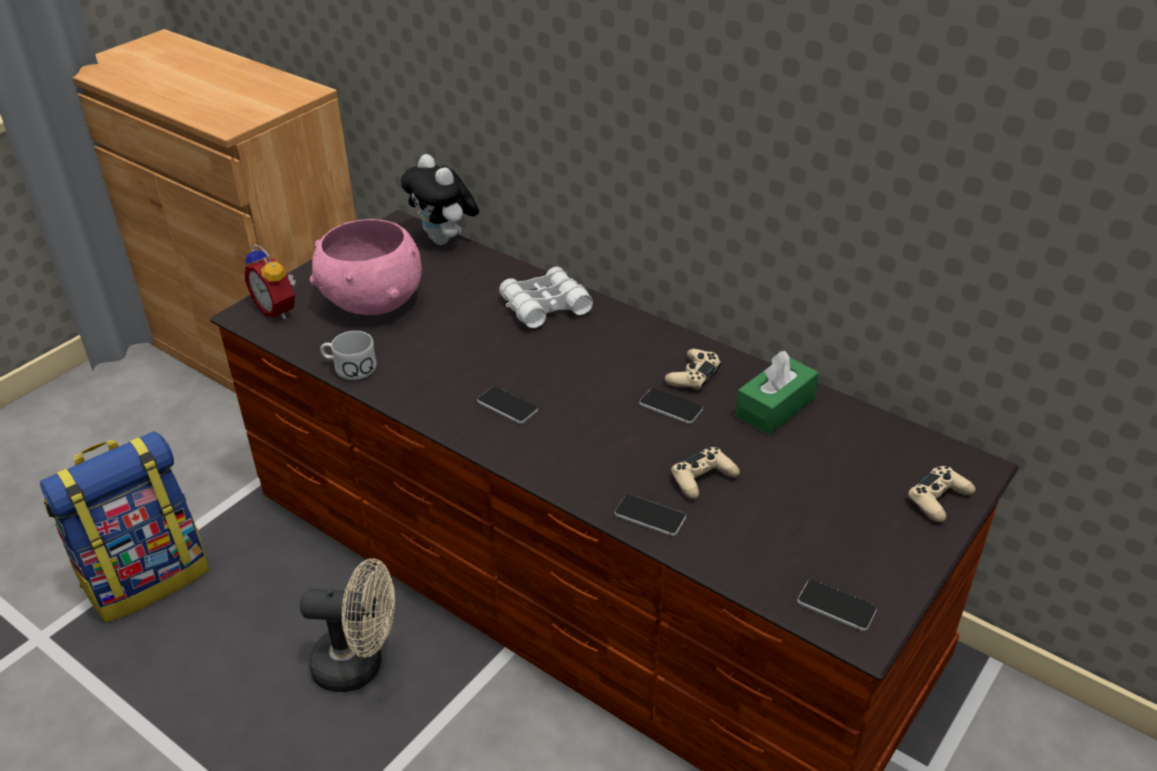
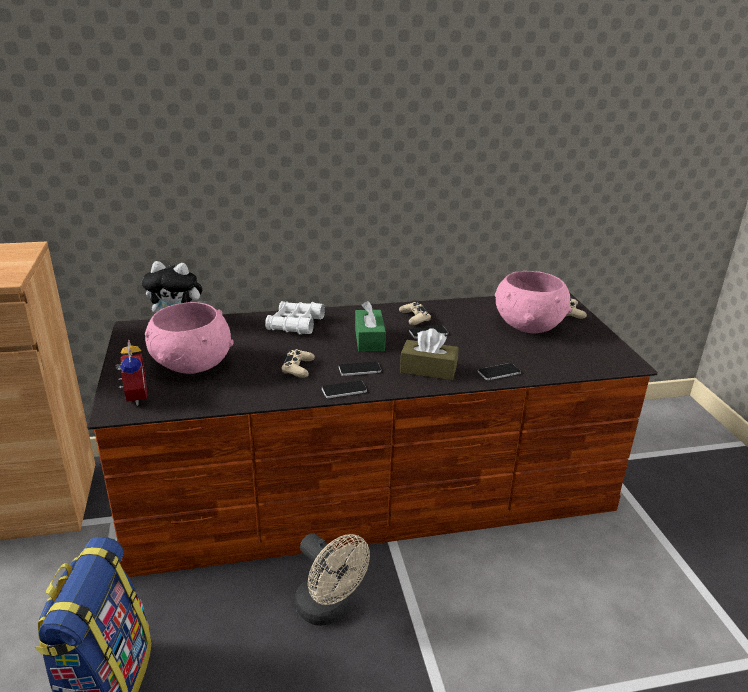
camera: 50 degrees left, 10 degrees down
alarm clock [245,244,296,319] -> alarm clock turned 105 degrees counterclockwise [115,340,147,406]
beige fan [300,558,395,692] -> beige fan turned 90 degrees clockwise [295,533,370,626]
white mug [320,331,377,380] -> none
beige game controller [671,447,740,499] -> beige game controller moved to [281,349,315,378]
green tissue box [735,351,819,435] -> green tissue box moved to [355,301,386,352]
phone [797,579,877,631] -> phone moved to [322,381,367,398]
none -> brown tissue box [400,328,459,380]
none -> pink bowl [495,271,572,333]

